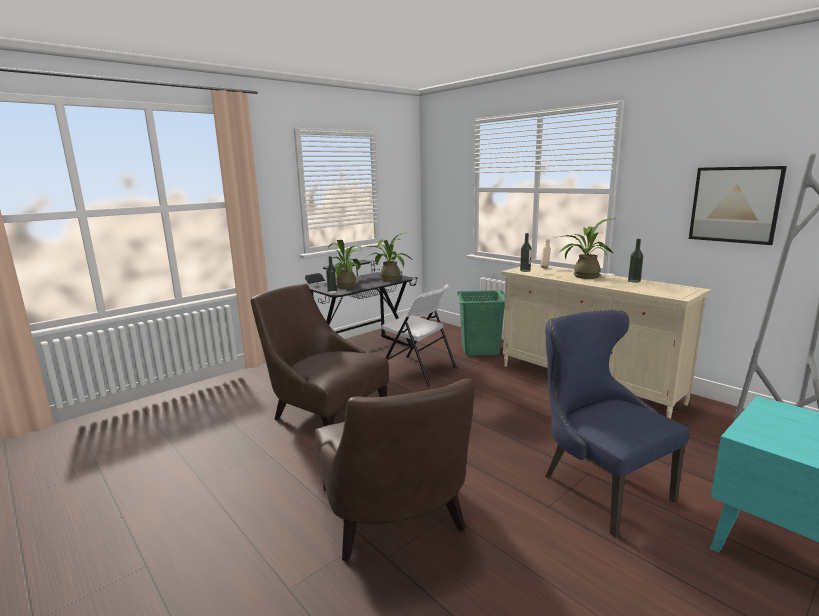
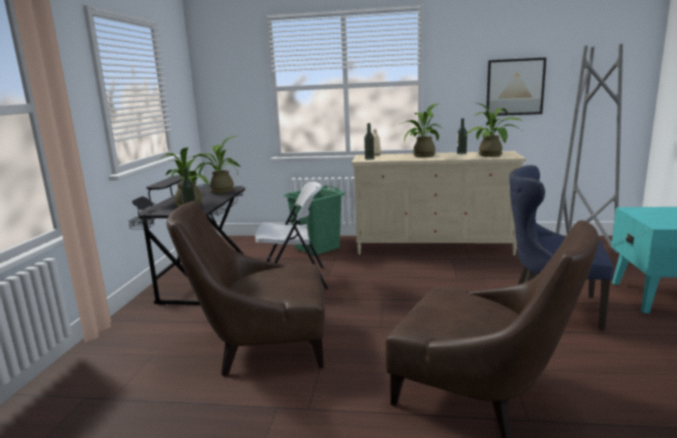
camera: 40 degrees left, 0 degrees up
none -> potted plant [464,103,523,157]

